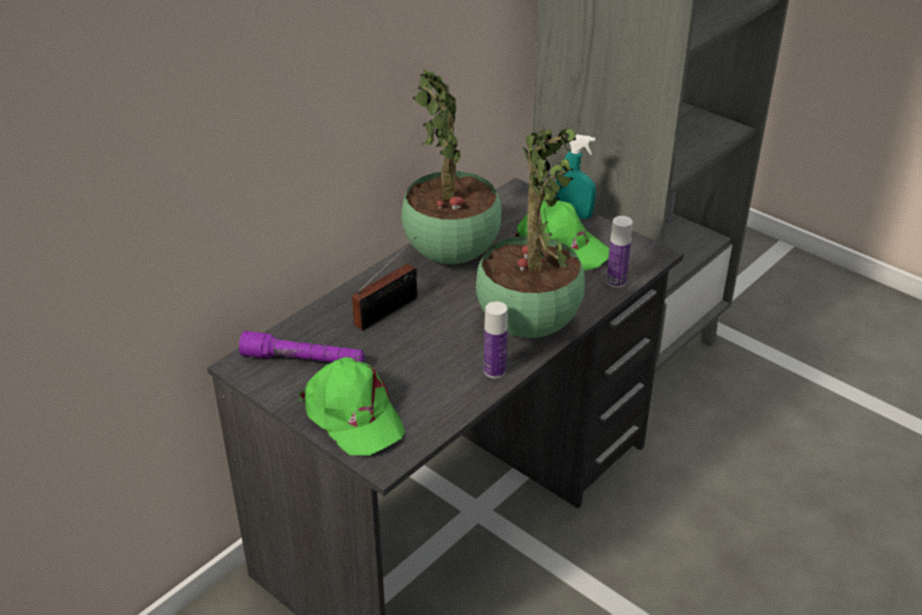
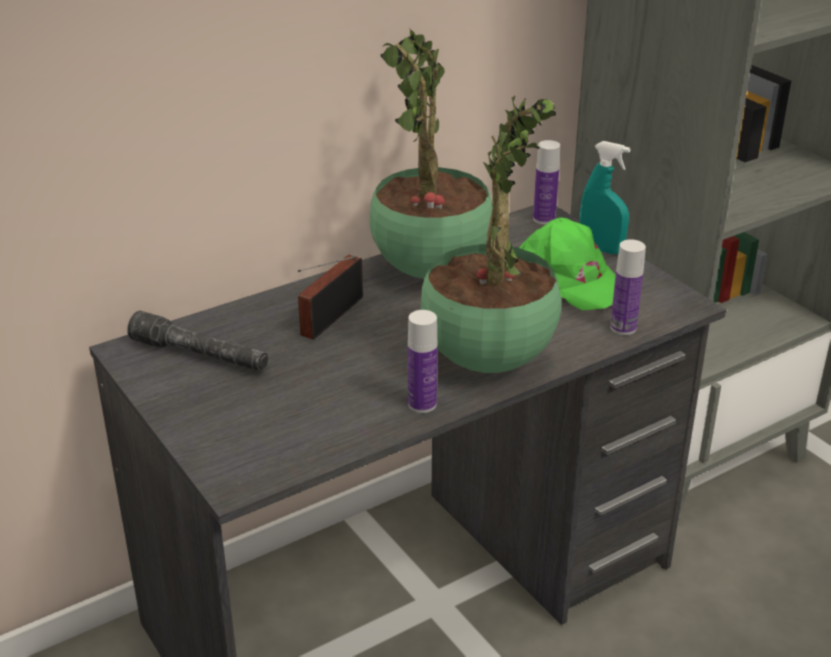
camera: 15 degrees right, 5 degrees down
purple flashlight [239,331,364,362] -> grey flashlight [127,311,268,371]
green cap [299,357,405,456] -> none
radio [352,237,417,331] -> radio turned 150 degrees clockwise [298,255,363,340]
none -> bottle [533,140,560,224]

